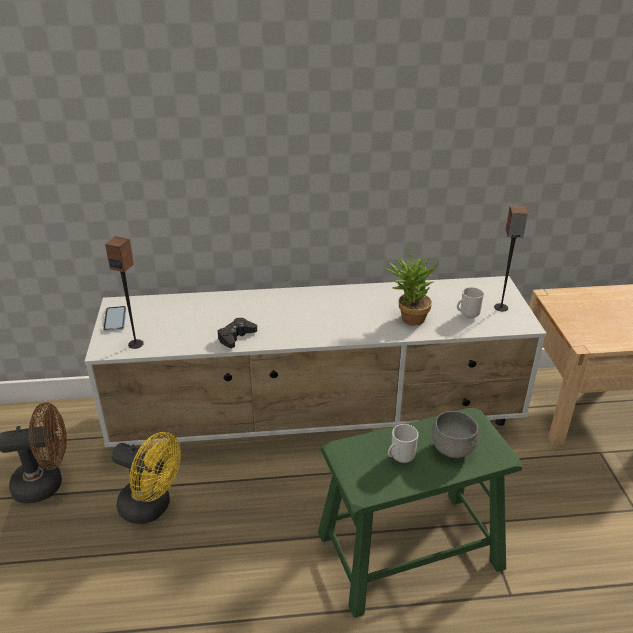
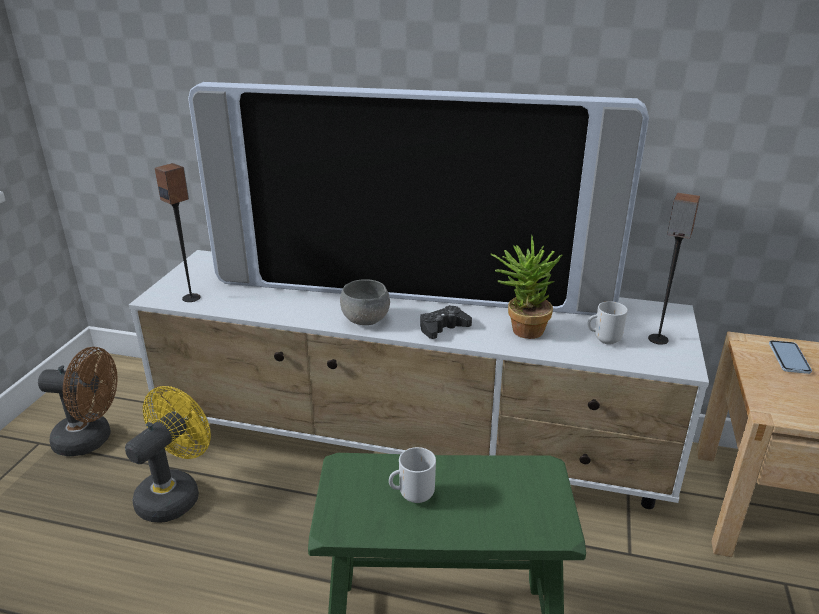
camera: 20 degrees right, 5 degrees down
phone [103,306,126,332] -> phone moved to [769,340,812,374]
yellow fan [112,432,181,524] -> yellow fan turned 105 degrees counterclockwise [125,386,211,523]
black game controller [217,318,257,348] -> black game controller moved to [420,305,472,339]
grey bowl [432,411,479,458] -> grey bowl moved to [340,279,390,325]
none -> television [188,82,649,315]

